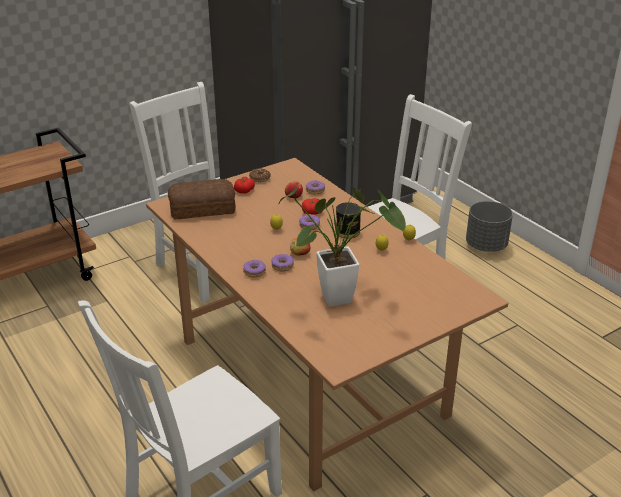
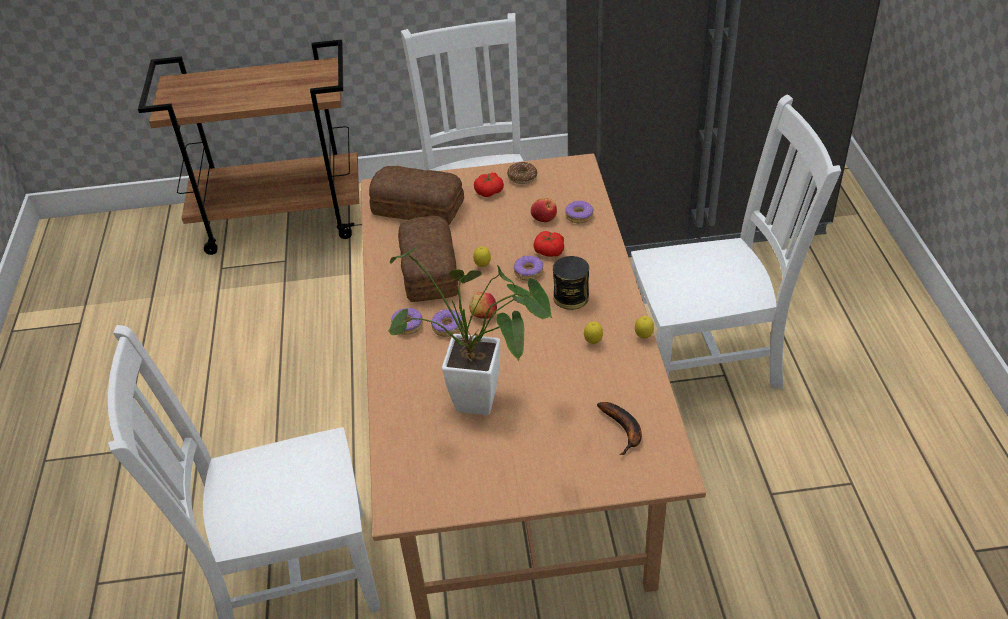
camera: 30 degrees right, 10 degrees up
grey planter [466,201,513,252] -> none
none -> bread [398,216,458,302]
none -> banana [597,402,642,455]

